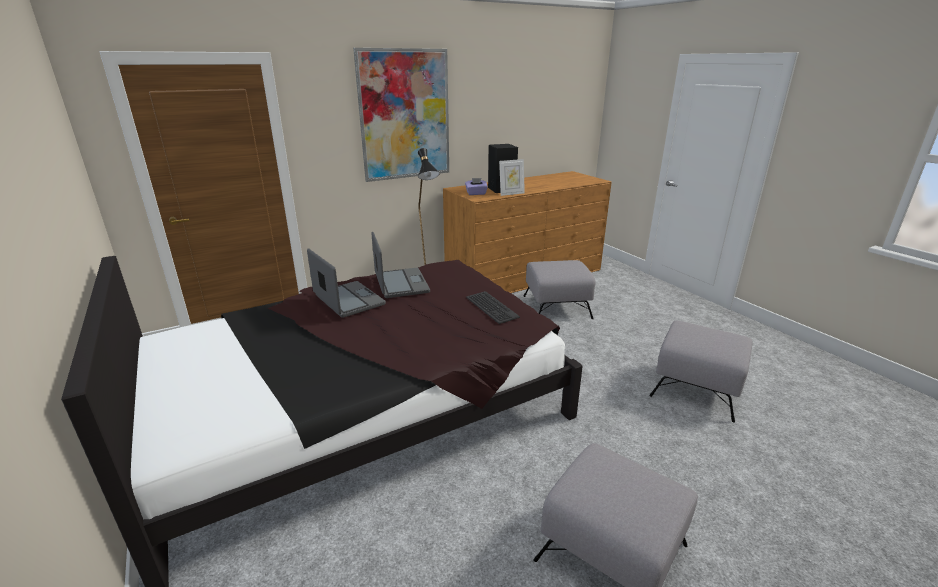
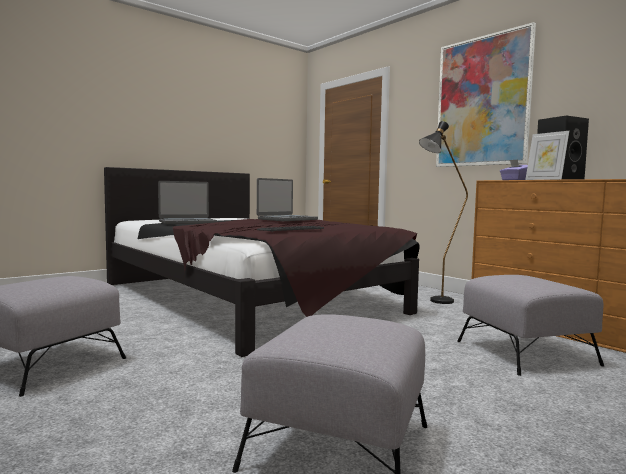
camera: 80 degrees right, 20 degrees down
laptop [372,232,430,298] -> laptop moved to [158,181,218,224]

